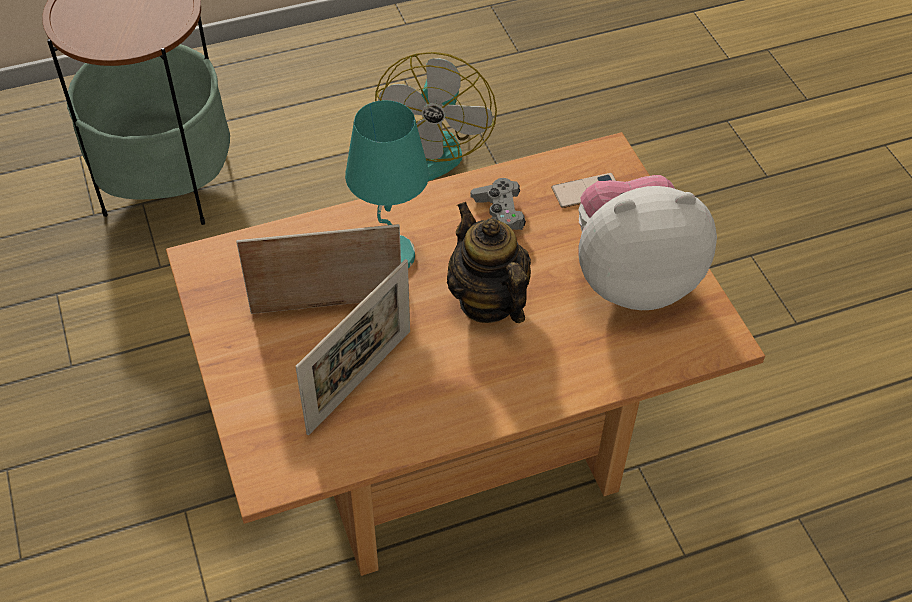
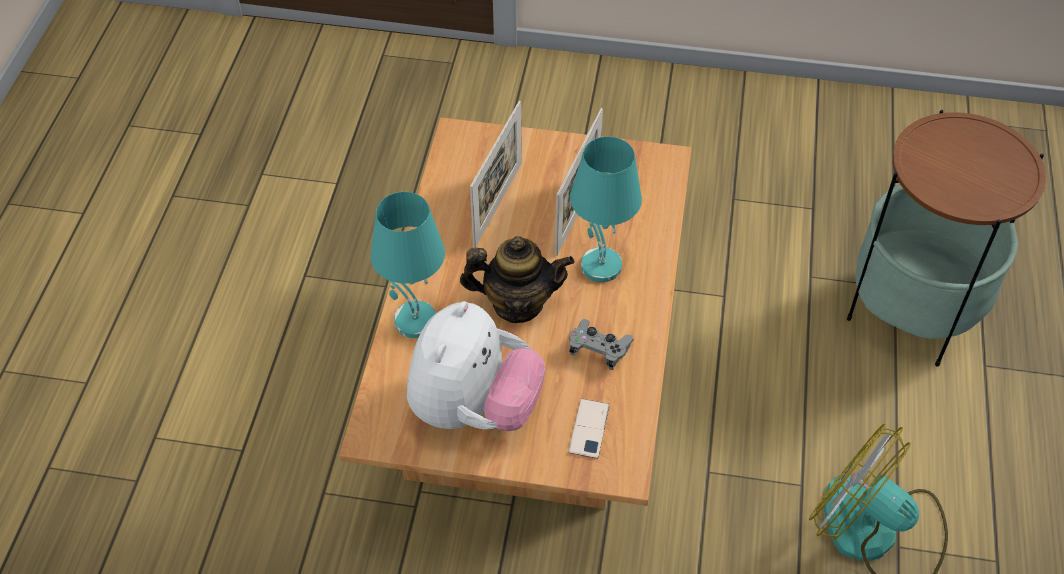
camera: 120 degrees right, 0 degrees up
picture frame [295,259,410,435] -> picture frame turned 135 degrees counterclockwise [470,101,522,248]
none -> turquoise table lamp [371,192,445,338]

